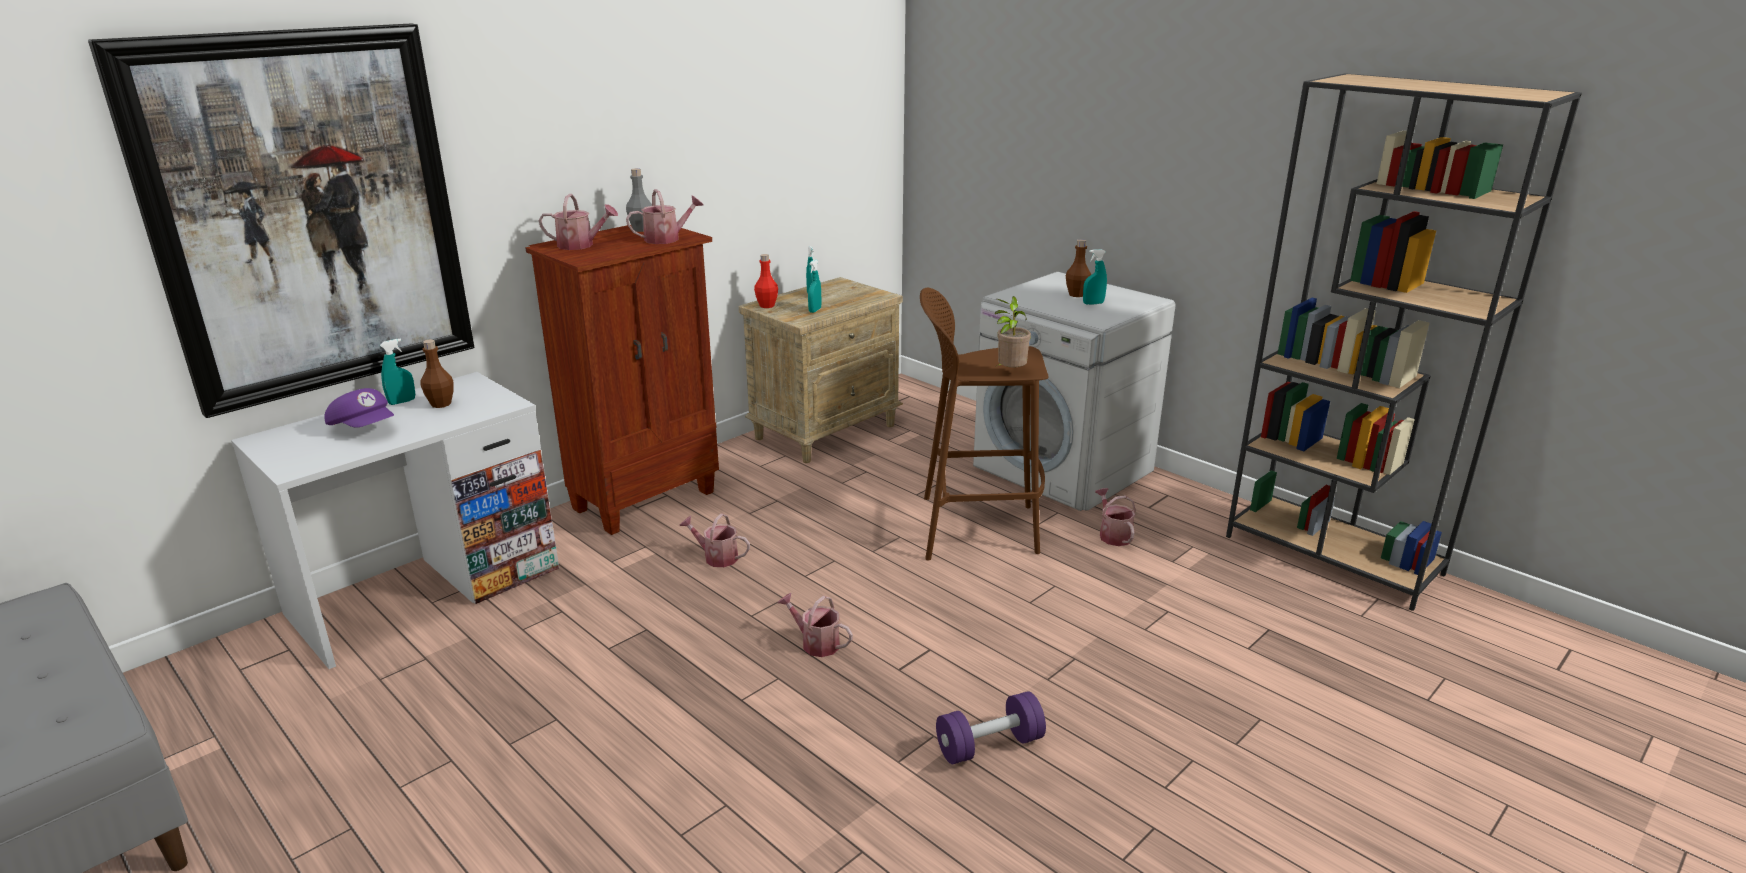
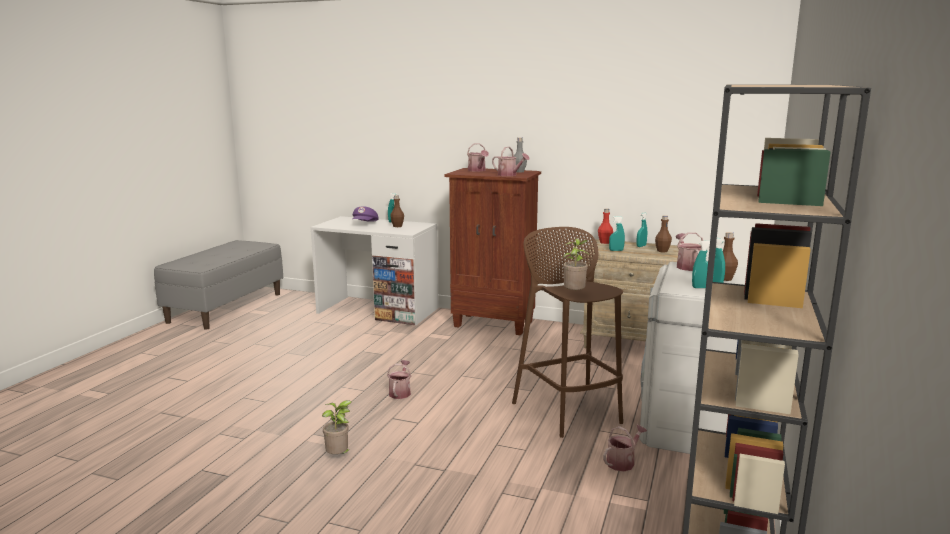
camera: 65 degrees right, 10 degrees down
picture [88,24,474,418] -> none
watering can [679,514,750,567] -> watering can moved to [676,232,703,271]
purple dumbbell [936,691,1046,764] -> potted plant [322,400,352,454]
none -> brown bottle [655,215,672,252]
none -> turquoise spray bottle [692,240,714,288]

